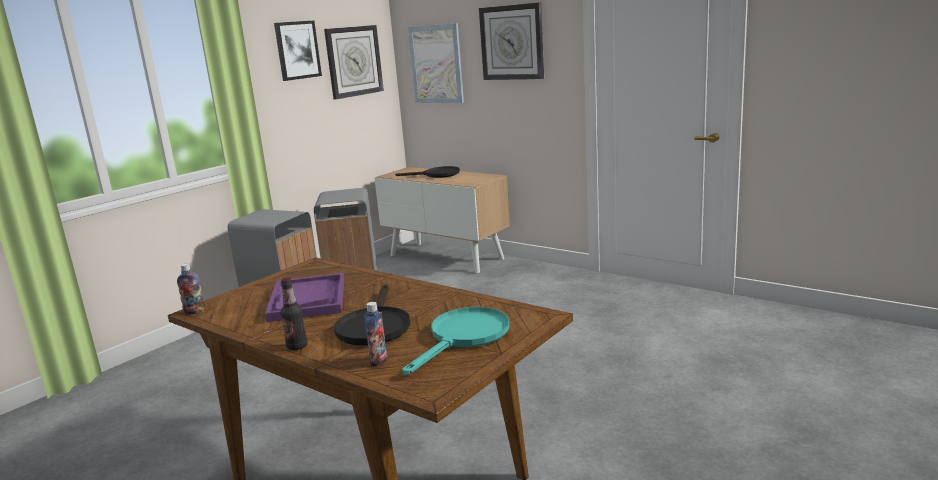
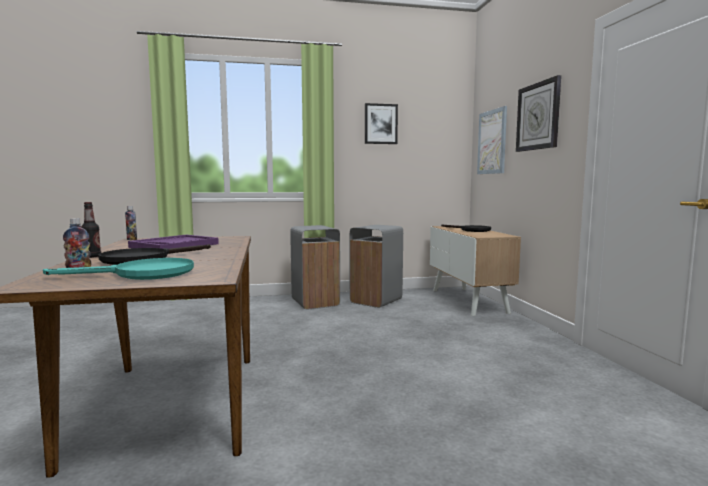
camera: 40 degrees right, 10 degrees down
wall clock [324,25,384,99] -> none

